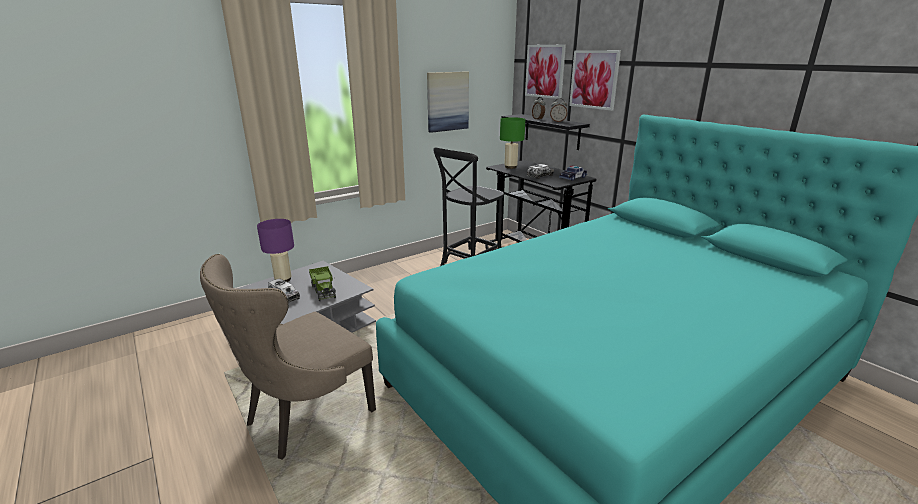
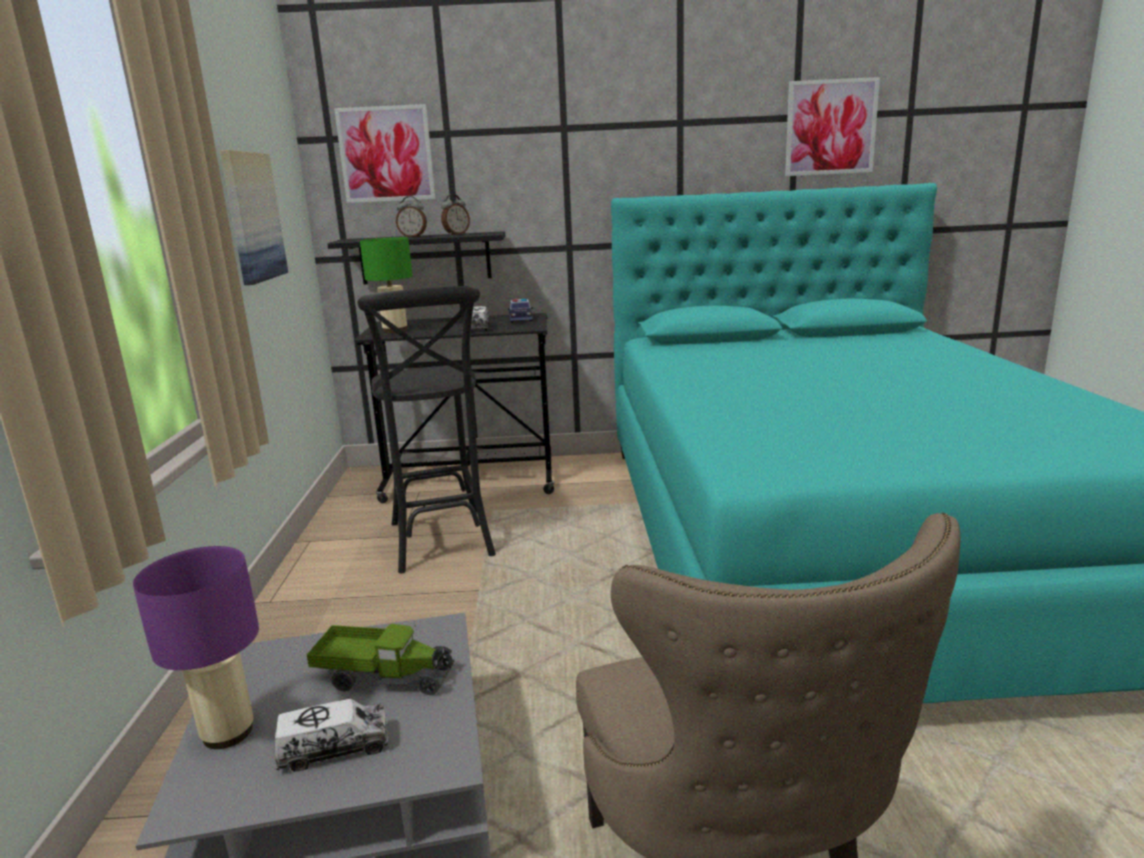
camera: 55 degrees left, 5 degrees down
picture [569,50,621,111] -> picture moved to [785,77,880,176]

